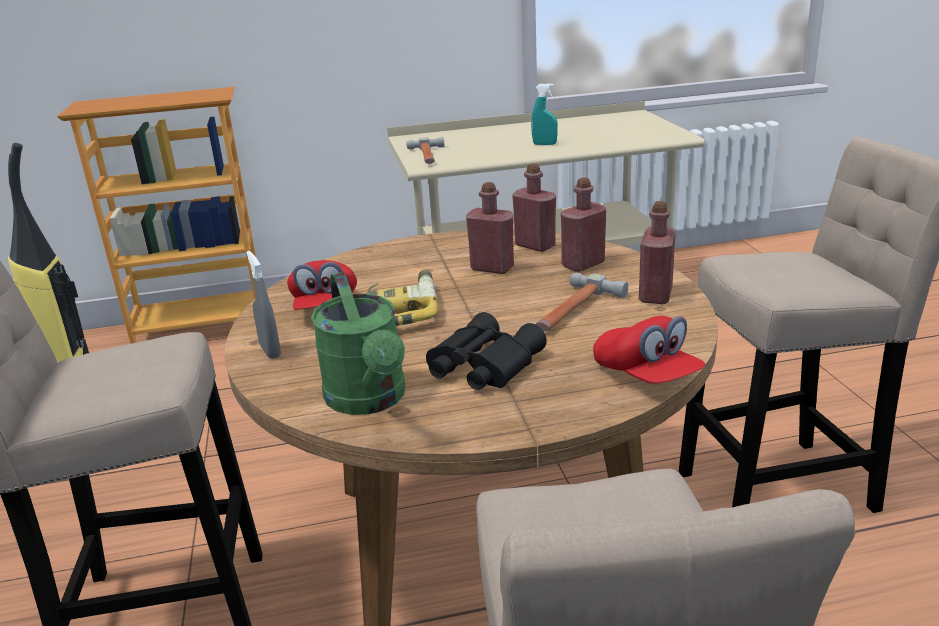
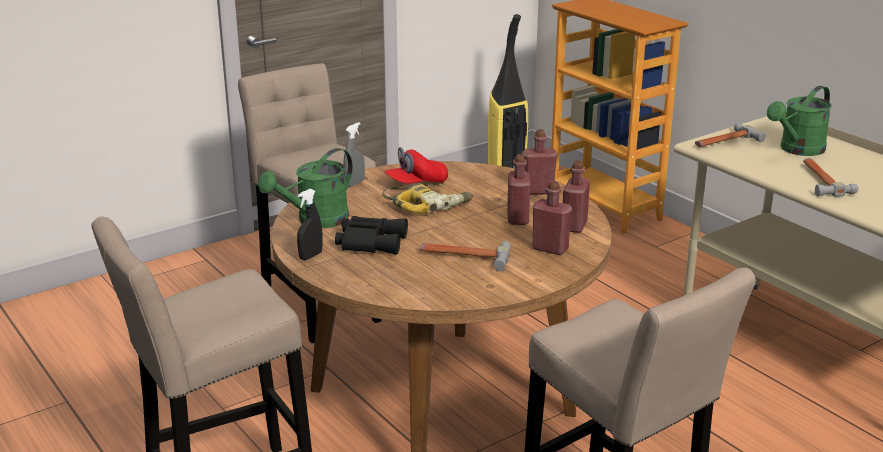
camera: 65 degrees right, 0 degrees up
turquoise spray bottle [531,84,558,145] -> hammer [803,158,858,197]
red cap [593,316,705,384] -> none
red bottle [639,201,676,304] -> red bottle moved to [522,129,557,195]
none -> black spray bottle [297,189,323,260]
none -> green watering can [767,86,832,156]

